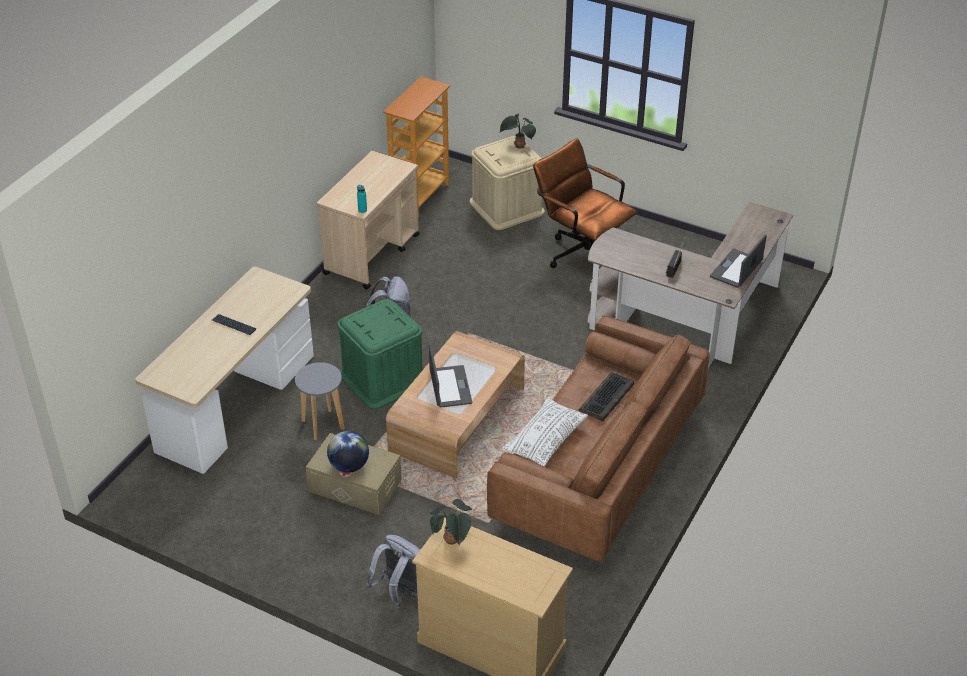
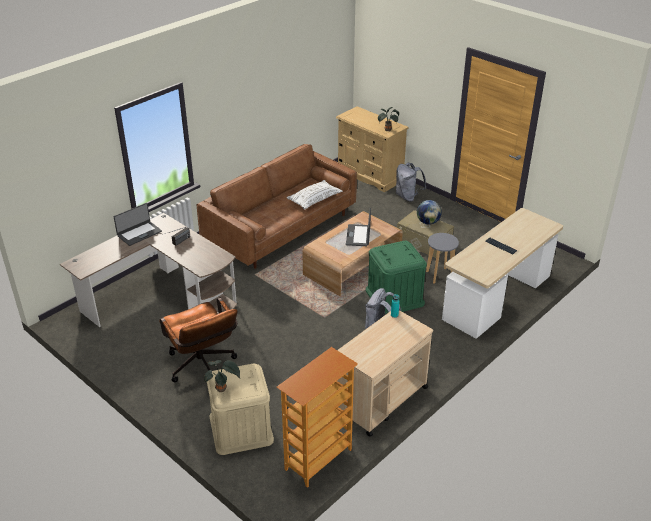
camera: 165 degrees left, 5 degrees down
keyboard [579,372,634,422] -> none

